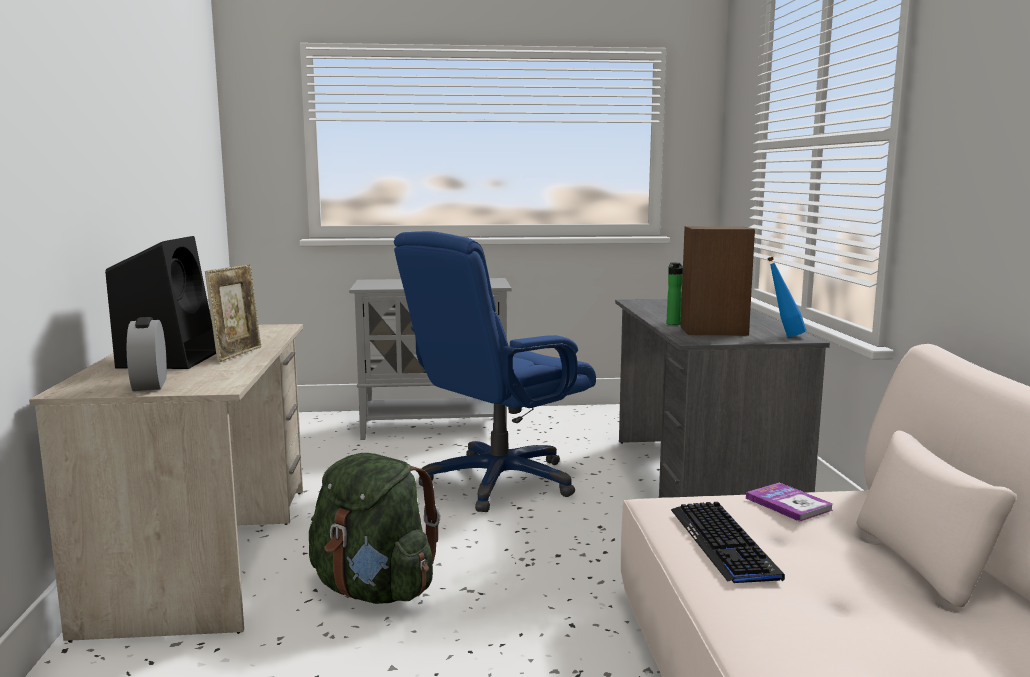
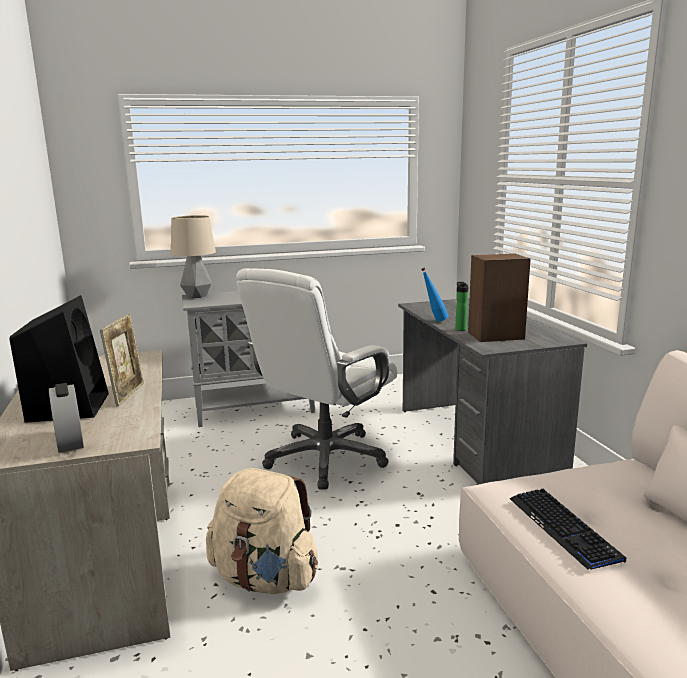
camera: 10 degrees left, 5 degrees up
green backpack [309,453,440,604] -> beige backpack [206,468,318,594]
blue office chair [394,231,596,512] -> white office chair [236,268,397,490]
book [746,483,833,522] -> none
blue bottle [767,257,807,337] -> blue bottle moved to [421,267,449,322]
none -> table lamp [171,215,216,298]

